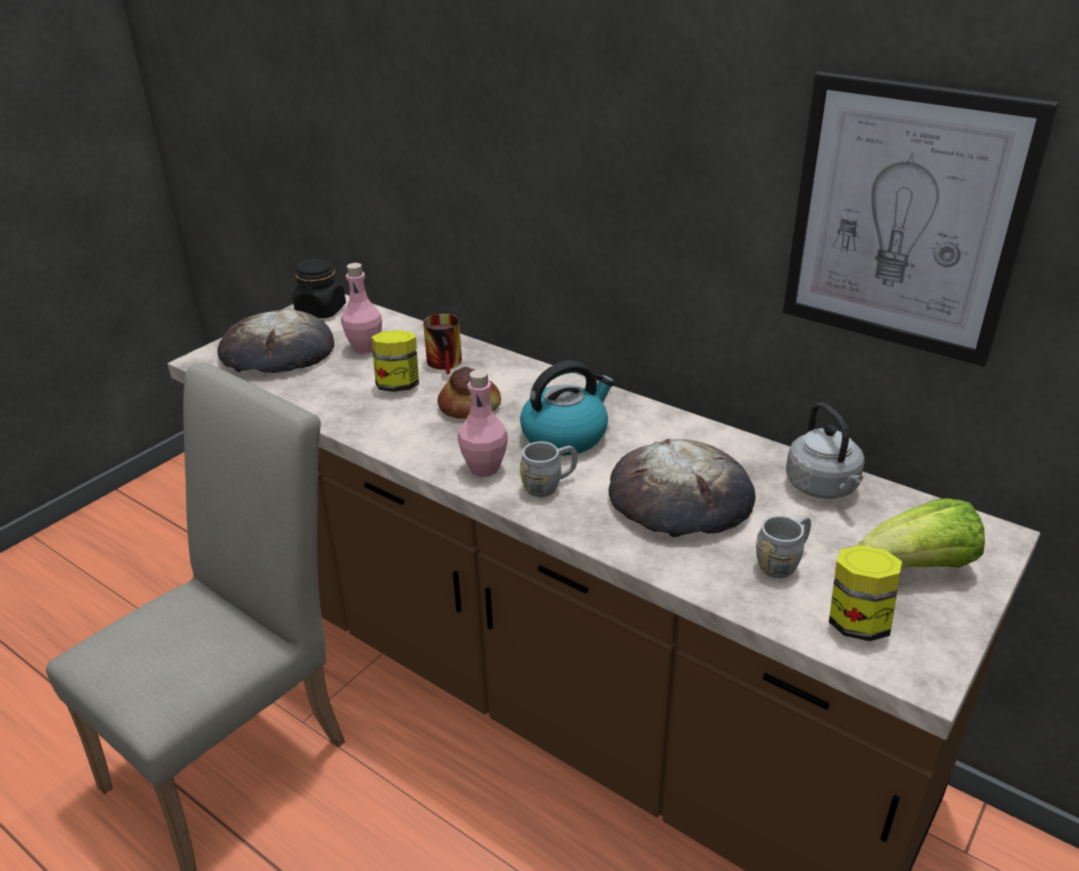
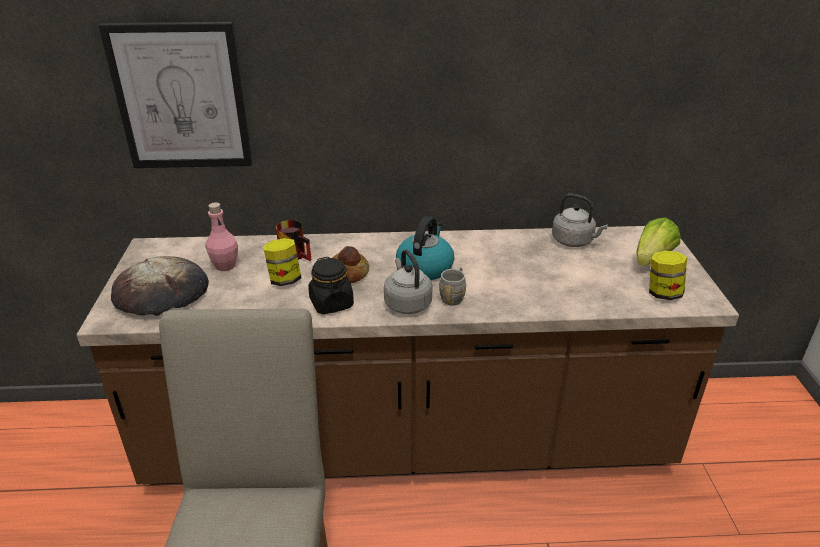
camera: 40 degrees left, 0 degrees up
black jar [293,258,346,318] -> black jar moved to [308,257,354,314]
pink bottle [457,369,508,477] -> grey kettle [384,250,433,314]
bread [609,439,756,537] -> none
grey mug [756,515,811,578] -> none
picture [783,71,1059,367] -> picture moved to [99,22,252,168]

